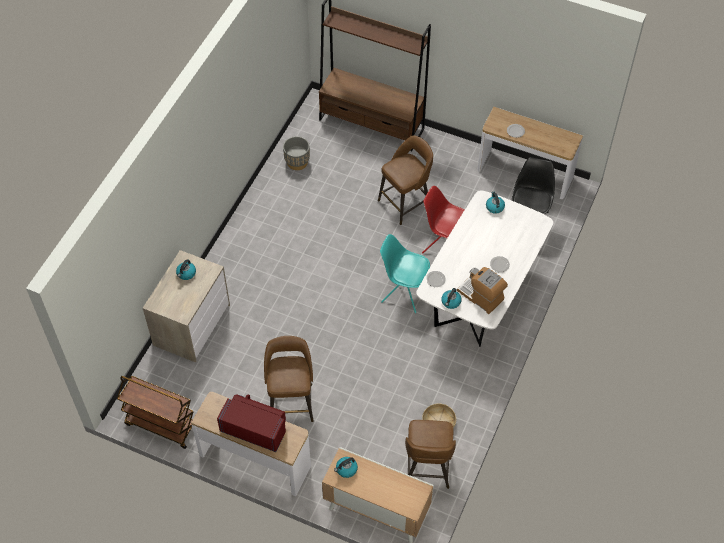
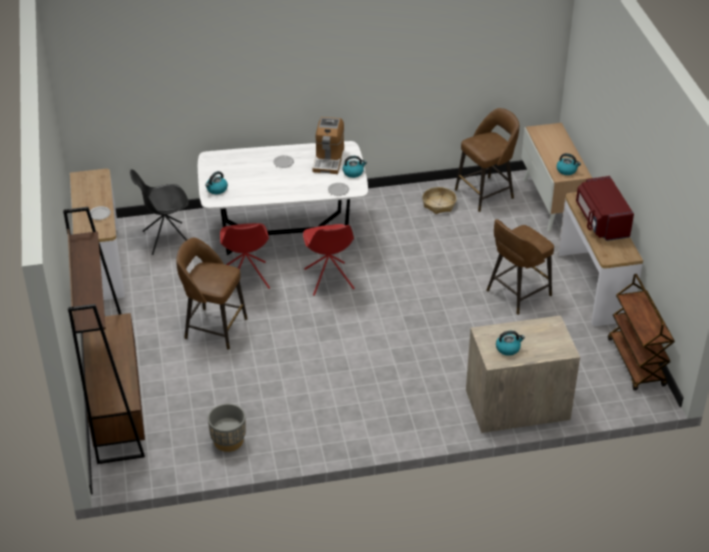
camera: 125 degrees left, 15 degrees down
turquoise chair [380,234,430,313] -> red chair [303,224,355,296]

